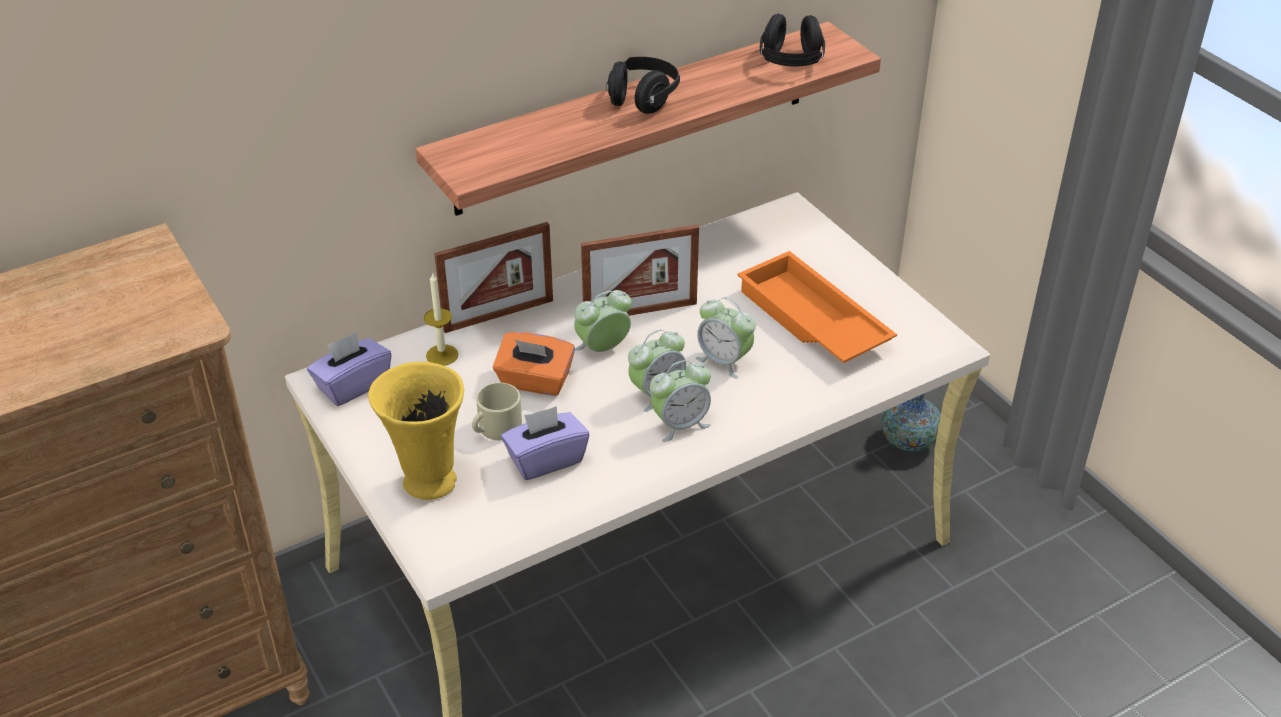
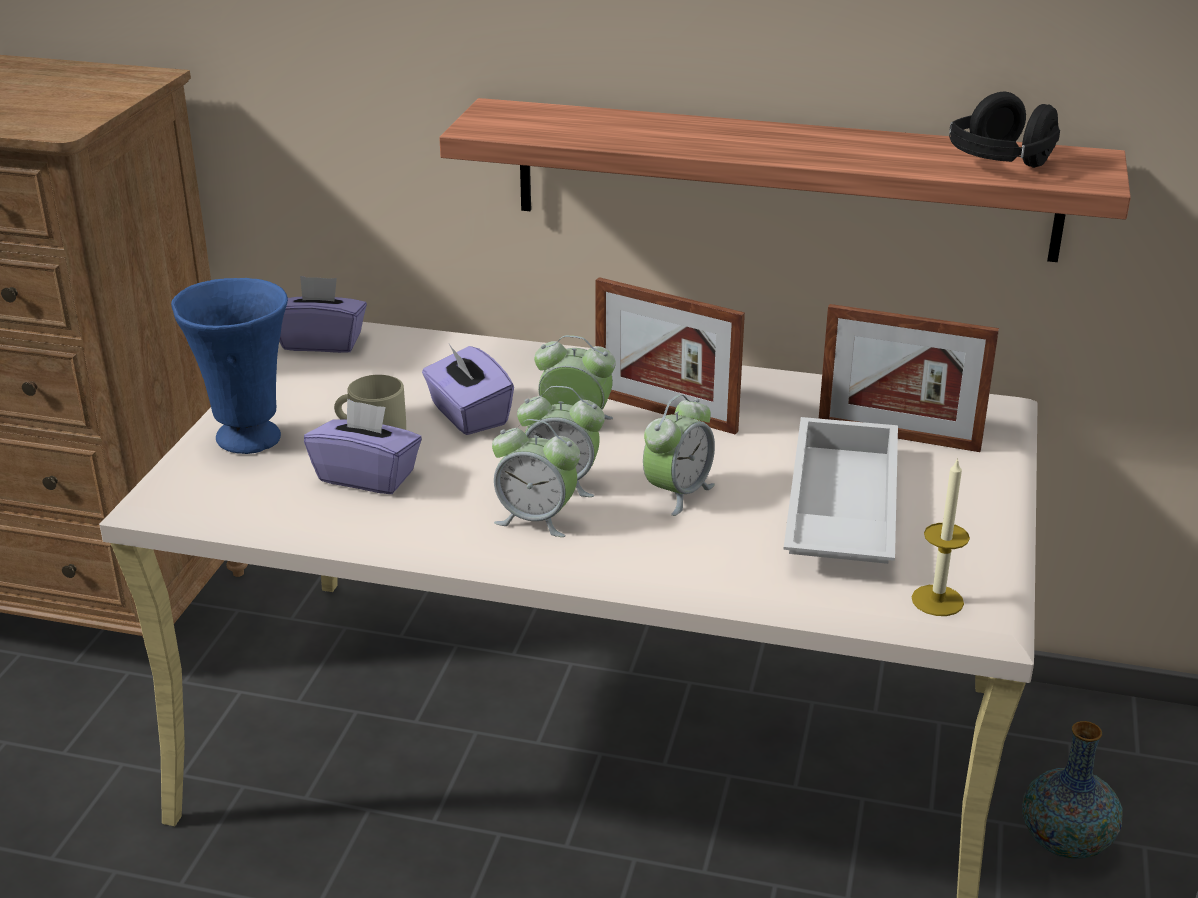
camera: 45 degrees right, 10 degrees down
yellow vase [368,362,464,500] -> blue vase [171,278,288,454]
candle [424,273,458,366] -> candle moved to [912,458,970,616]
picture frame [434,222,553,333] -> picture frame moved to [819,304,999,452]
orange tissue box [493,332,575,396] -> purple tissue box [422,344,514,435]
black headphones [607,57,680,114] -> none
alarm clock [696,297,756,379] -> alarm clock turned 135 degrees counterclockwise [643,394,715,516]
orange tray [737,251,897,363] -> white tray [783,417,898,564]

